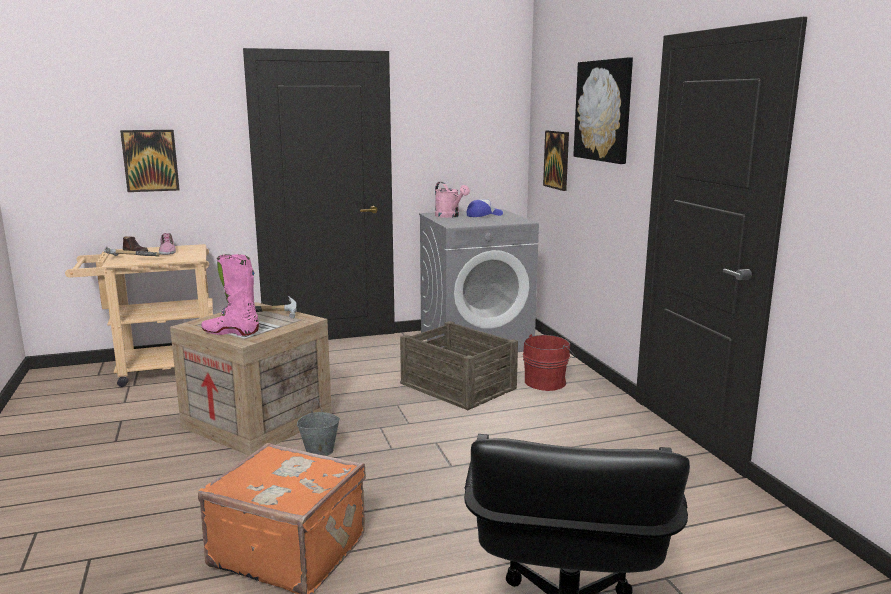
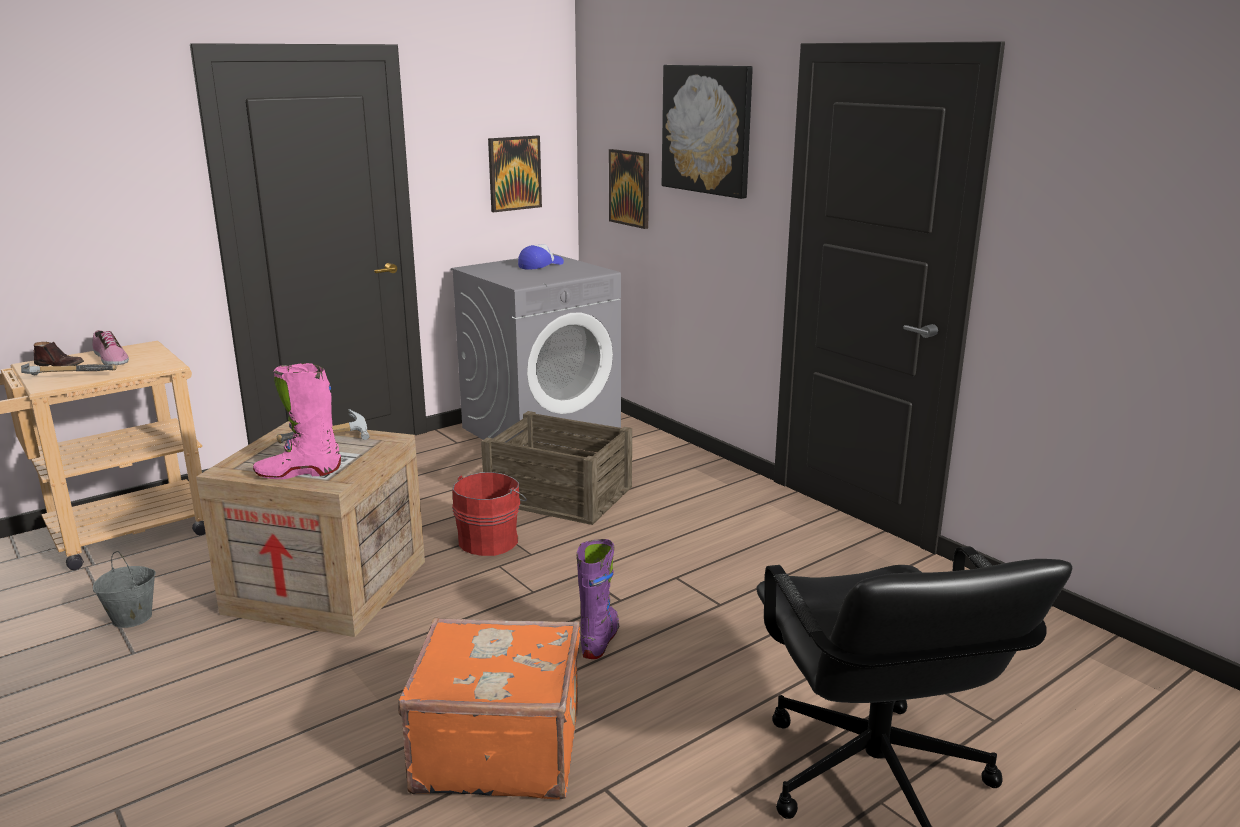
camera: 20 degrees left, 5 degrees up
picture [120,130,180,192] -> picture moved to [488,136,542,212]
grey bucket [297,399,340,456] -> grey bucket moved to [93,551,156,628]
pink watering can [435,182,470,218] -> none
red bucket [523,334,575,391] -> red bucket moved to [452,472,527,556]
none -> purple boot [577,539,619,659]

